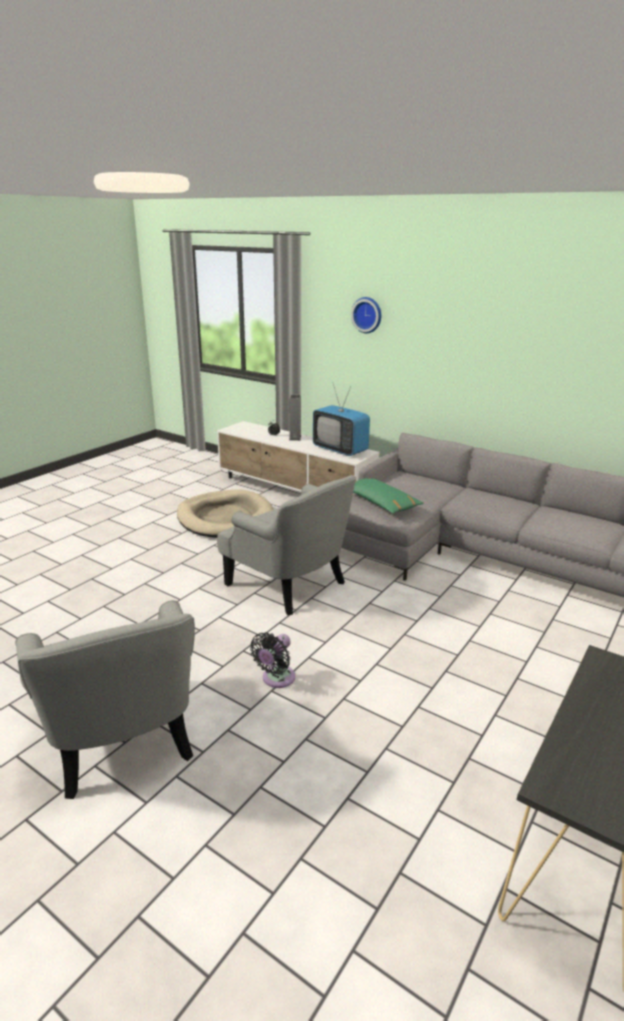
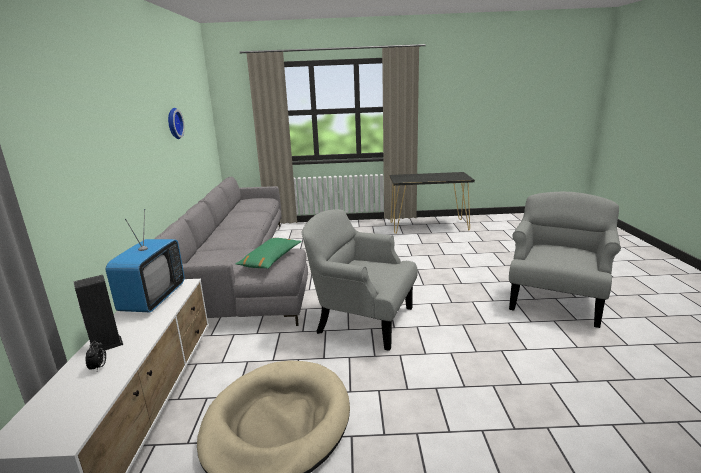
camera: 125 degrees left, 5 degrees down
grey armchair [217,475,356,615] -> grey armchair turned 75 degrees counterclockwise [301,209,418,351]
black fan [250,632,295,688] -> none
wall clock [351,297,381,333] -> wall clock moved to [168,108,185,139]

